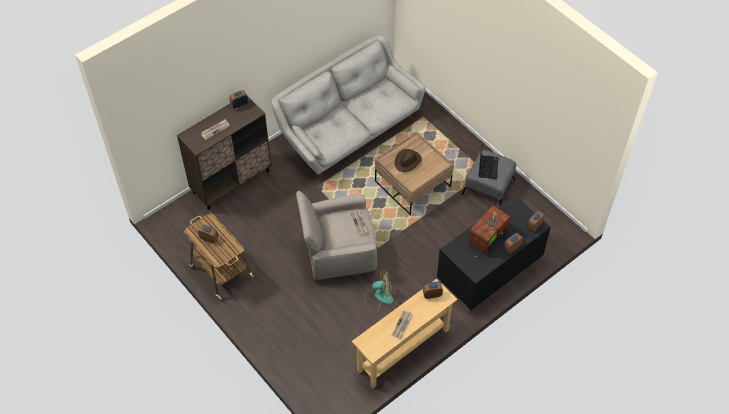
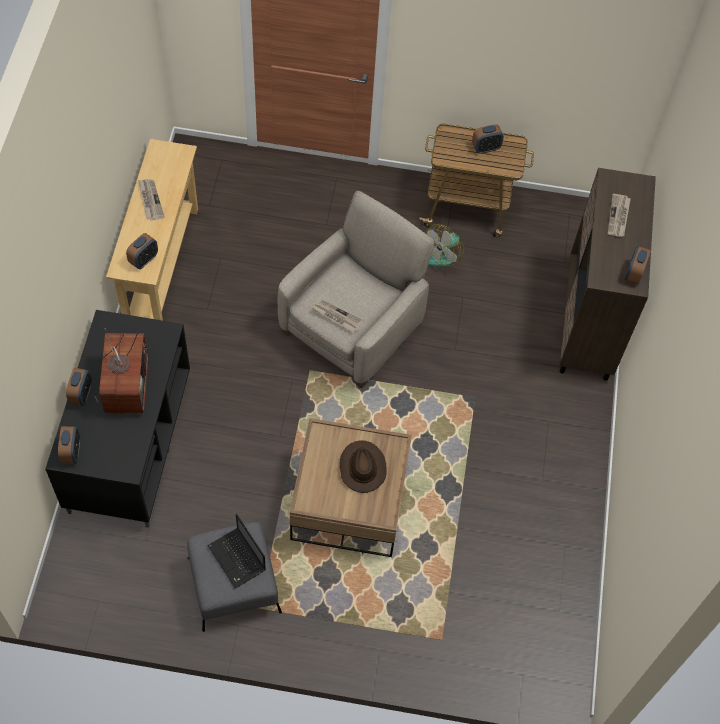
camera: 135 degrees right, 5 degrees up
grey sofa [272,35,426,178] -> none
fan [364,270,393,312] -> fan moved to [426,225,465,267]

